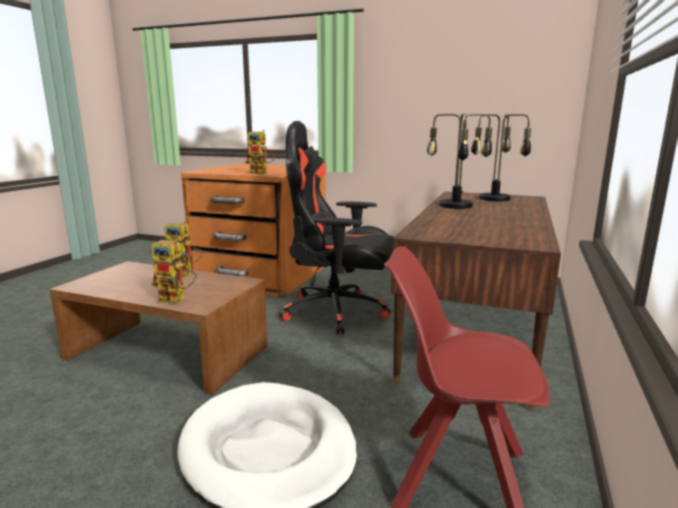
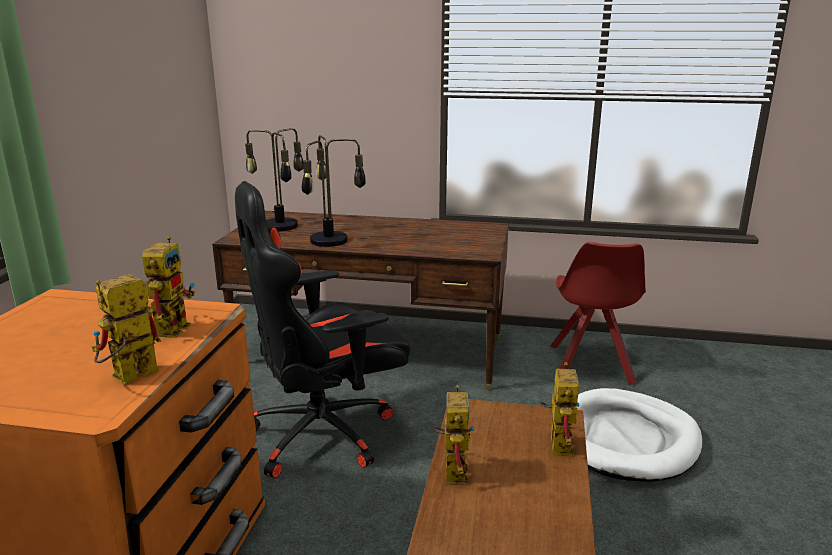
camera: 100 degrees left, 5 degrees up
black office chair [280,121,394,334] -> black office chair turned 60 degrees clockwise [235,181,410,478]
none -> toy robot [92,274,161,384]

